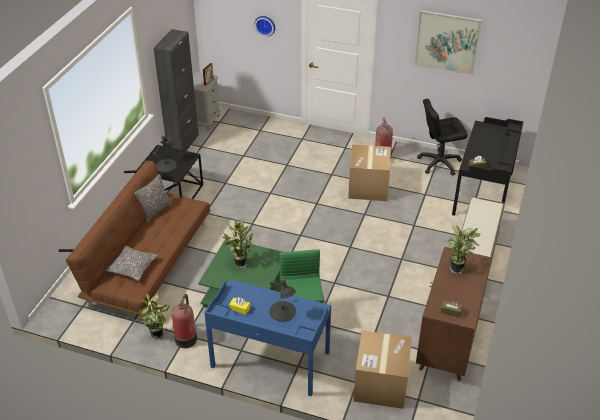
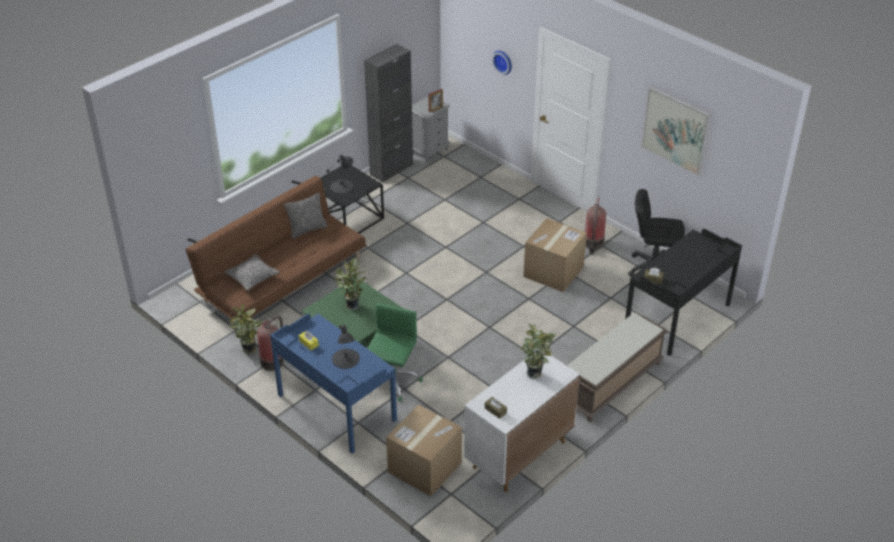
camera: 25 degrees right, 0 degrees up
brown cabinet [416,247,492,381] -> white cabinet [464,353,580,492]

